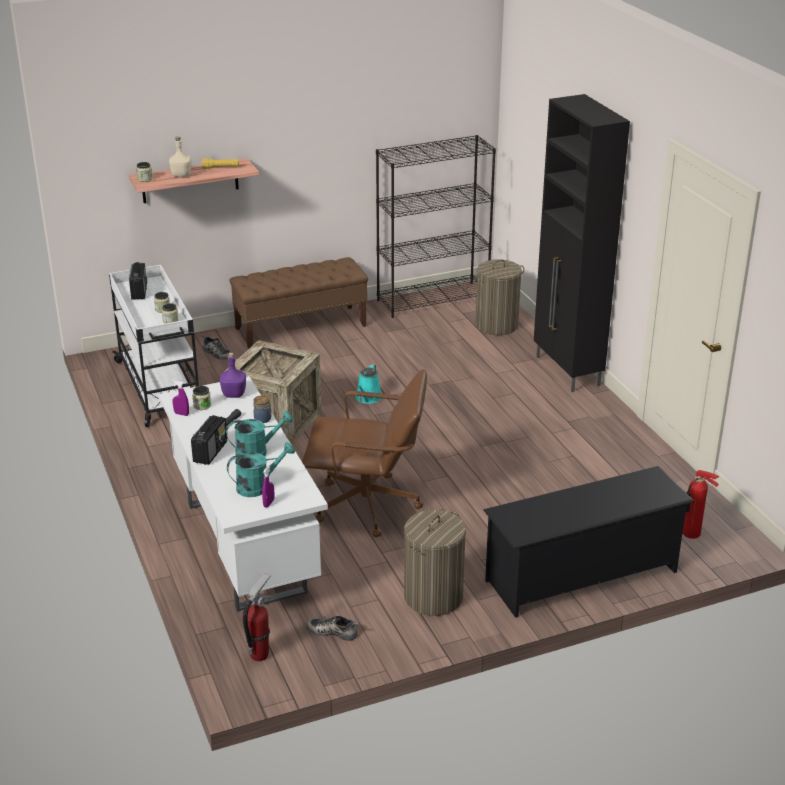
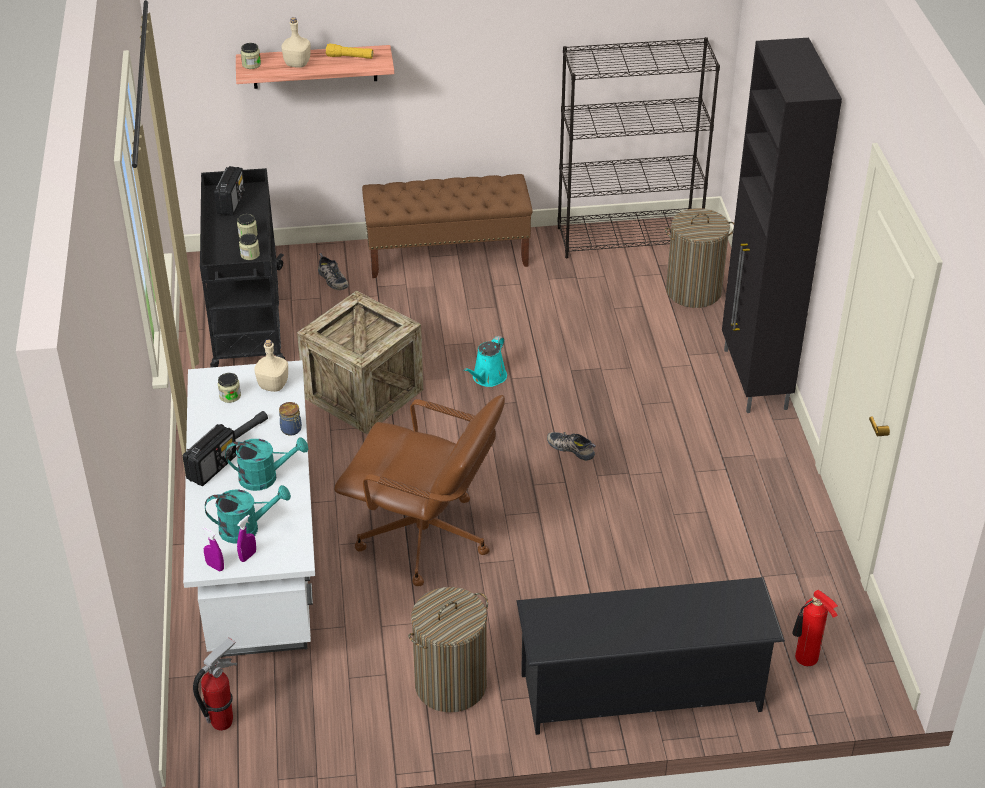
camera: 15 degrees right, 10 degrees up
white cart [109,265,199,427] -> black cart [200,168,285,368]
purple spray bottle [172,380,189,416] -> purple spray bottle moved to [202,527,224,571]
purple bottle [220,353,246,398] -> beige bottle [255,339,288,392]
shoe [307,616,359,641] -> shoe moved to [547,432,596,461]

